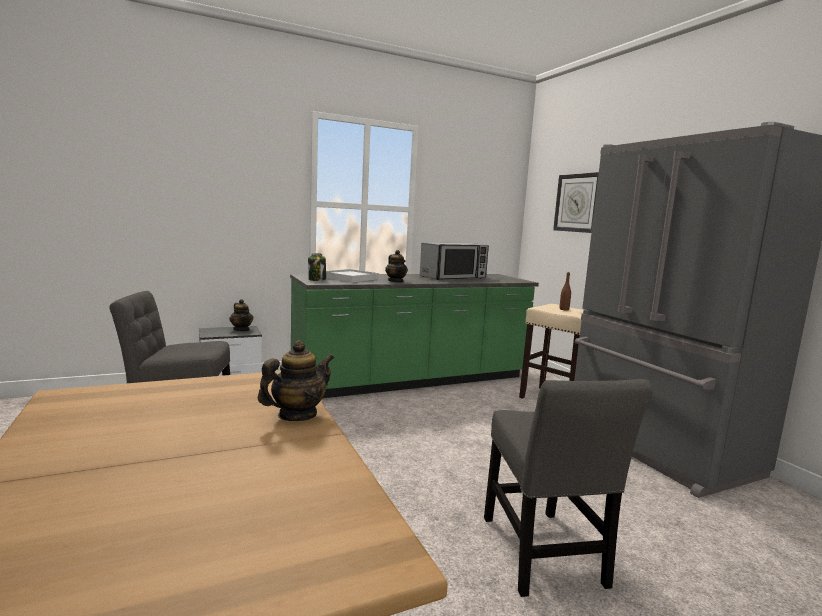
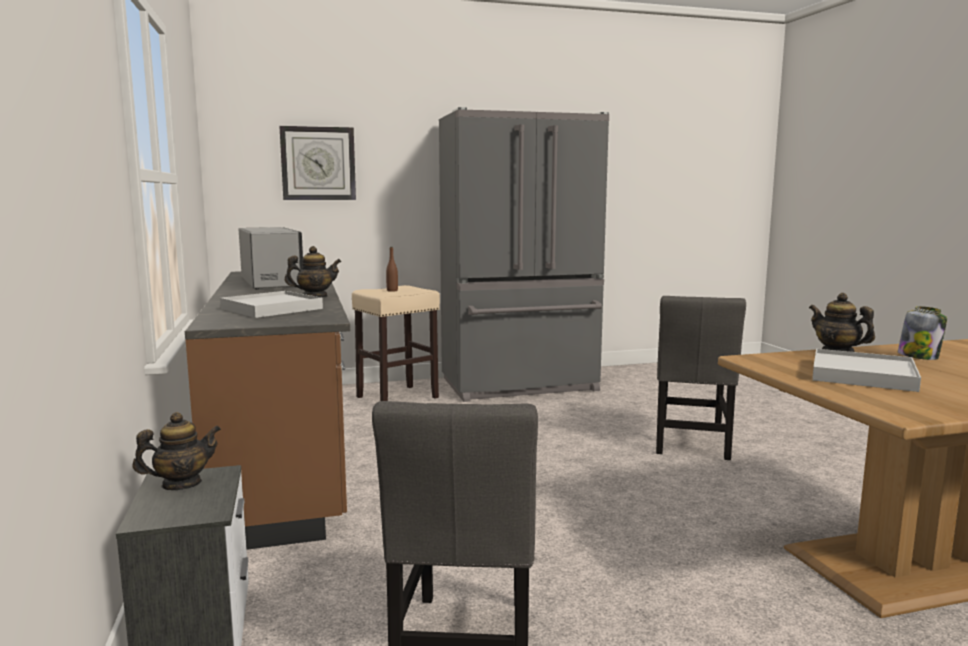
camera: 80 degrees left, 0 degrees up
green counter [290,274,539,398] -> brown counter [185,271,350,550]
jar [308,253,326,281] -> jar moved to [898,306,947,360]
grey chair [484,379,653,597] -> grey chair turned 105 degrees clockwise [656,296,746,460]
none -> white tray [812,349,921,392]

